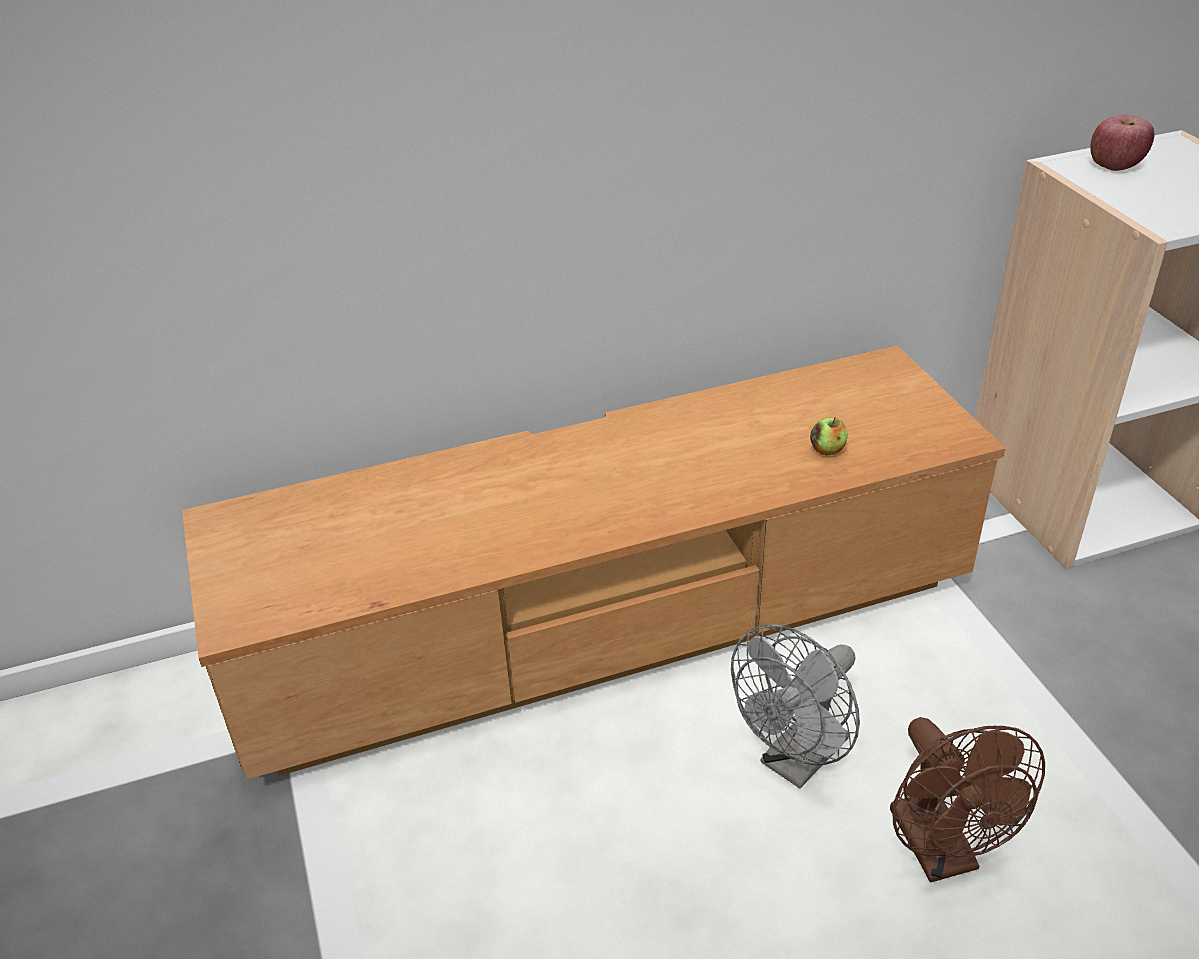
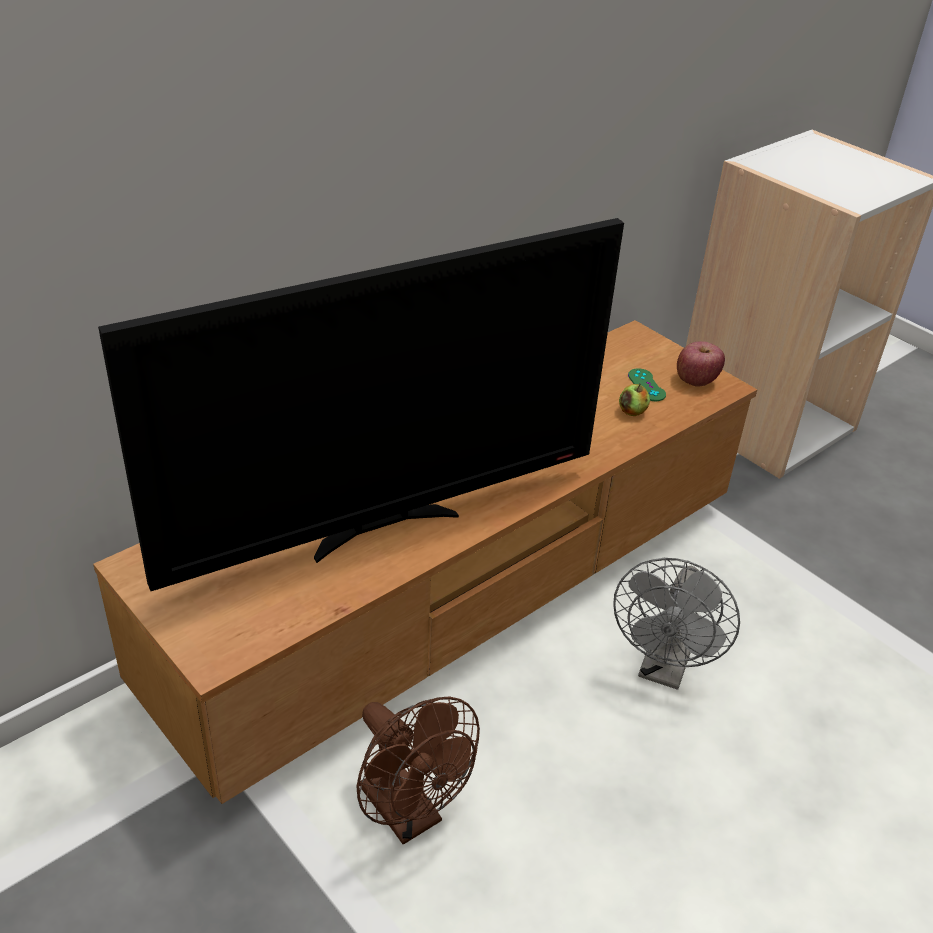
camera: 25 degrees left, 0 degrees up
brown fan [890,717,1045,883] -> brown fan moved to [356,696,480,845]
apple [1090,115,1155,171] -> apple moved to [677,341,725,387]
none -> television [98,218,624,591]
none -> green game controller [628,368,666,401]

